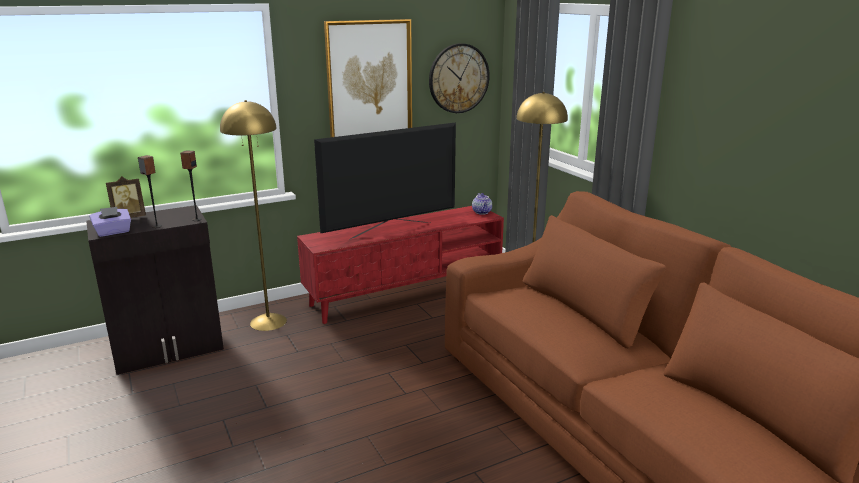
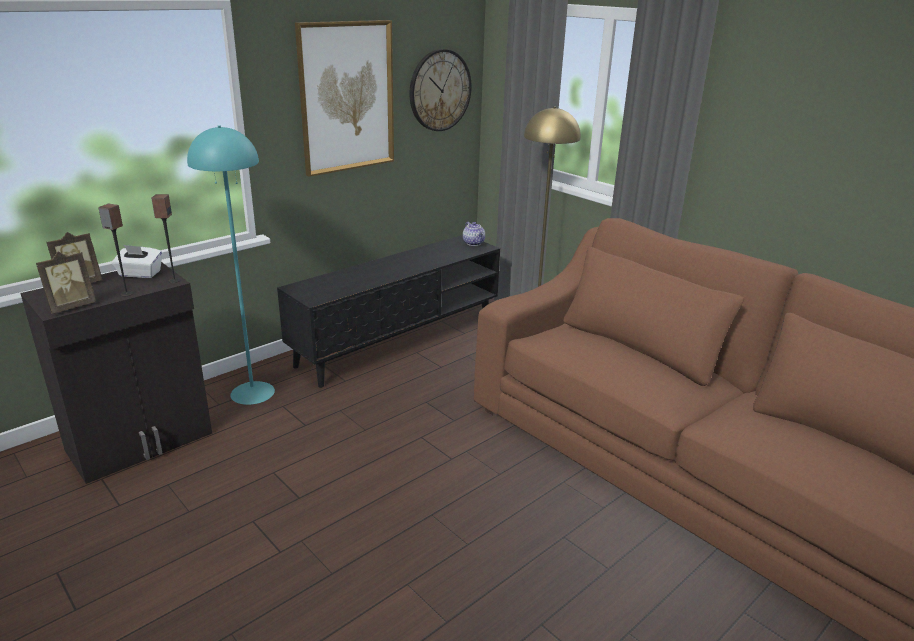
camera: 15 degrees left, 5 degrees up
purple tissue box [90,207,131,237] -> picture frame [36,252,96,314]
yellow floor lamp [220,100,287,331] -> turquoise floor lamp [187,125,275,405]
red tv stand [297,206,504,324] -> black tv stand [277,235,500,388]
television [314,122,456,240] -> none
none -> white tissue box [112,245,162,278]

